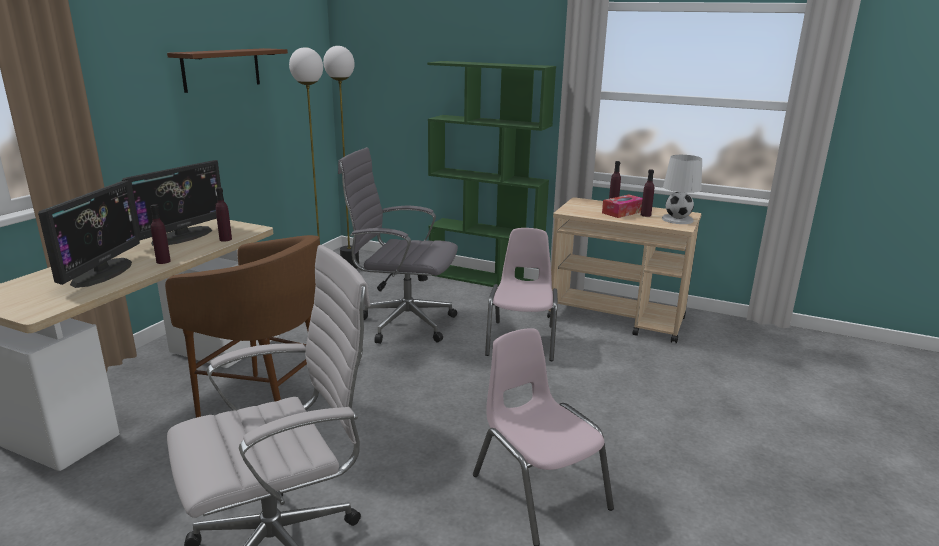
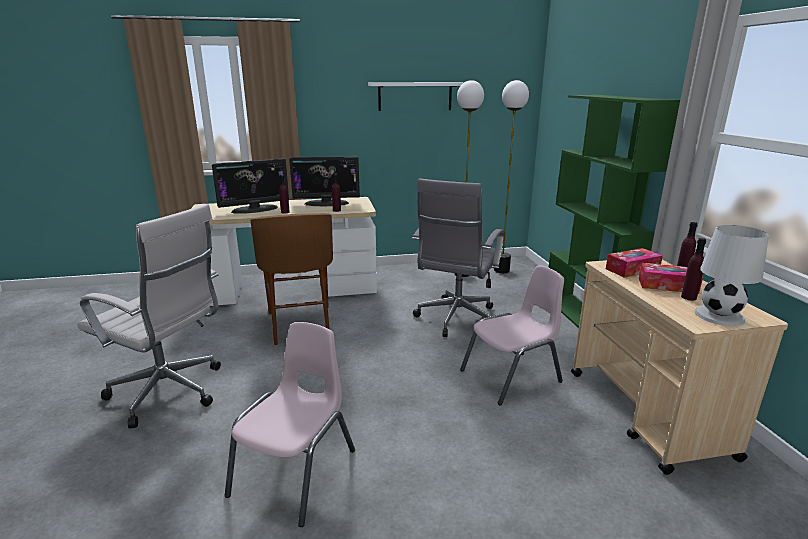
camera: 55 degrees right, 0 degrees up
brown shelf [167,48,288,93] -> white shelf [368,82,464,111]
grey office chair [338,147,458,344] -> grey office chair turned 135 degrees counterclockwise [412,179,504,337]
none -> tissue box [606,248,663,278]

